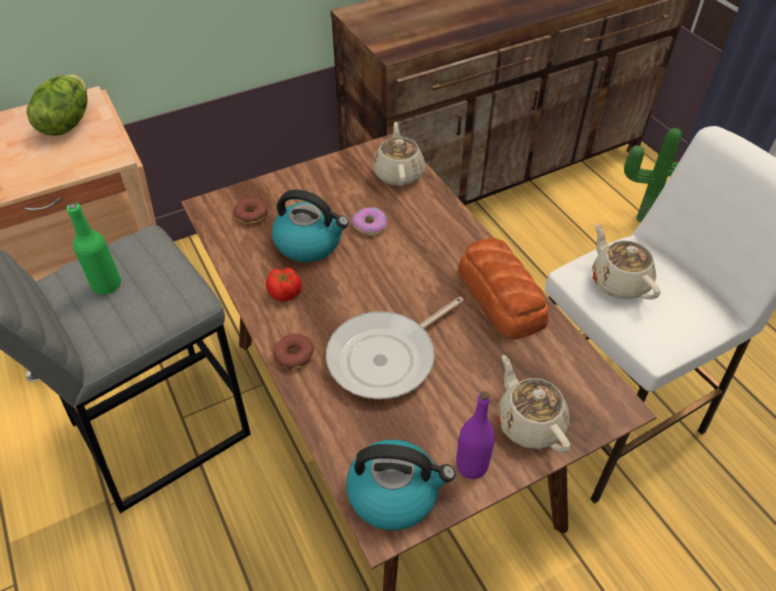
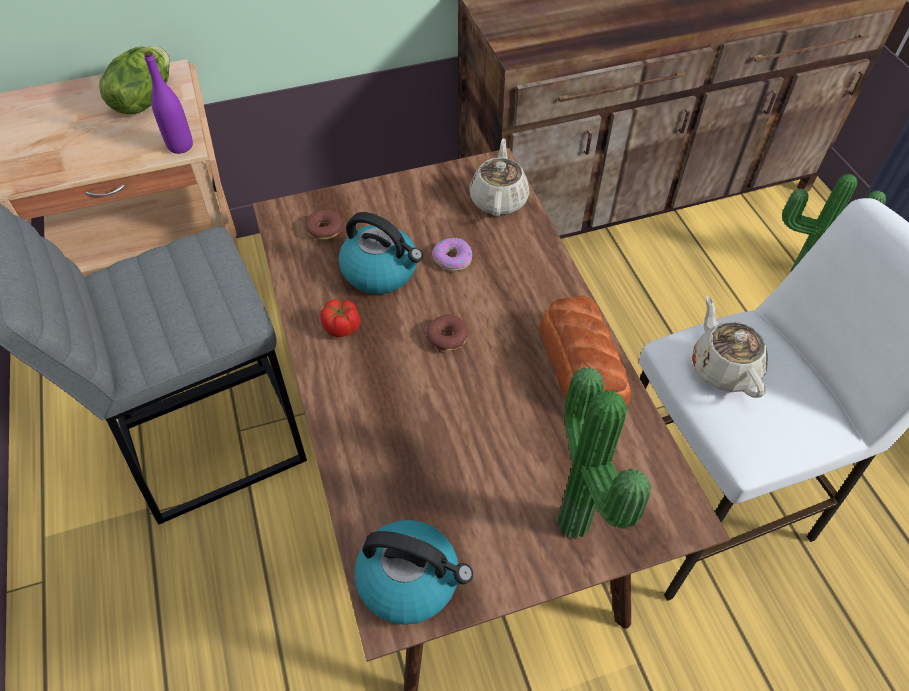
camera: 10 degrees right, 5 degrees up
green bottle [67,203,121,295] -> none
donut [273,333,314,371] -> donut moved to [426,314,468,352]
frying pan [326,297,464,399] -> none
purple bottle [456,391,495,479] -> purple bottle moved to [144,51,193,154]
beige teapot [497,355,570,453] -> potted plant [557,367,651,539]

